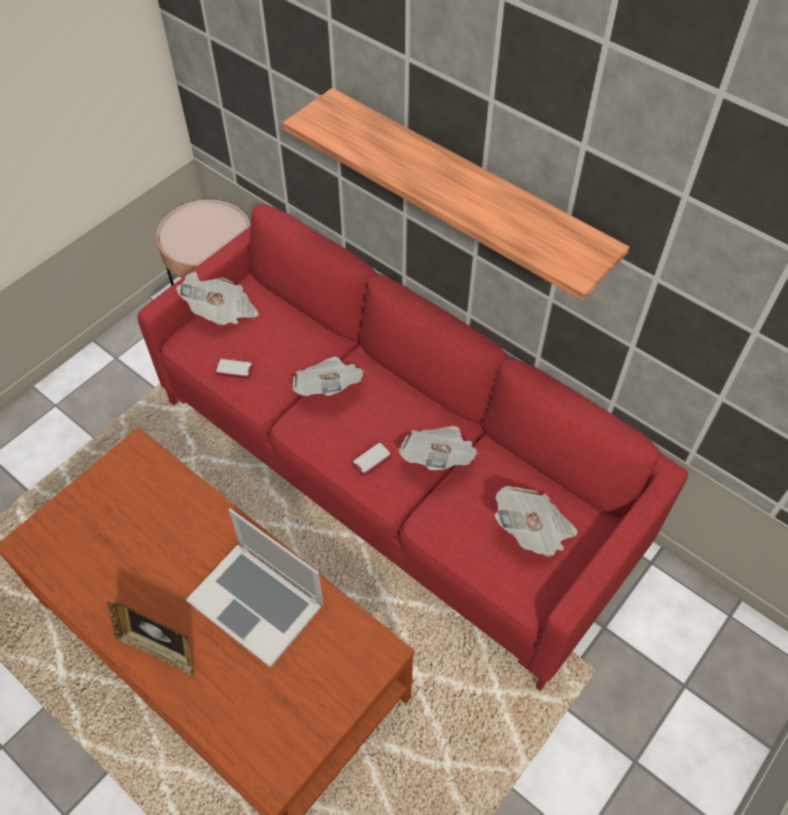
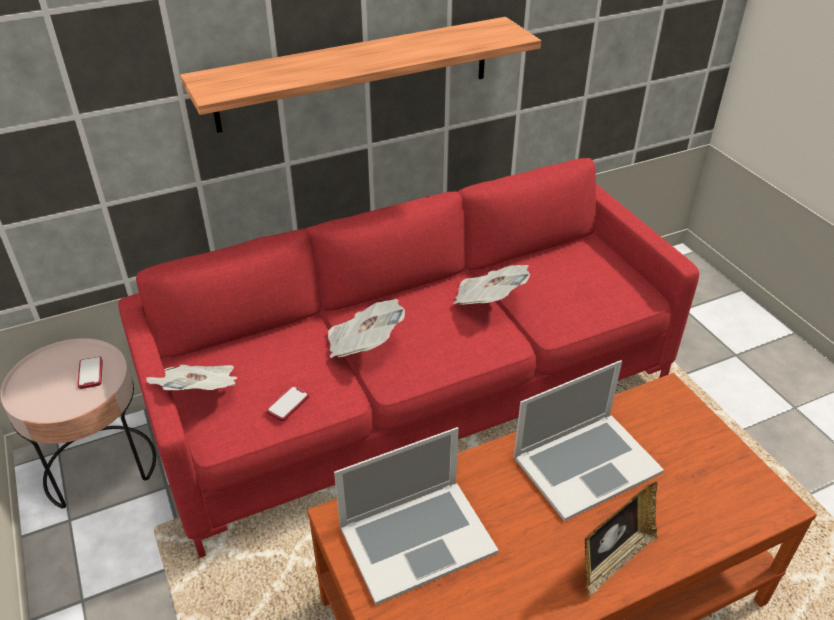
camera: 65 degrees left, 15 degrees down
phone [352,442,392,476] -> phone moved to [78,356,103,389]
newspaper [494,486,578,557] -> none
none -> laptop [334,427,499,605]

